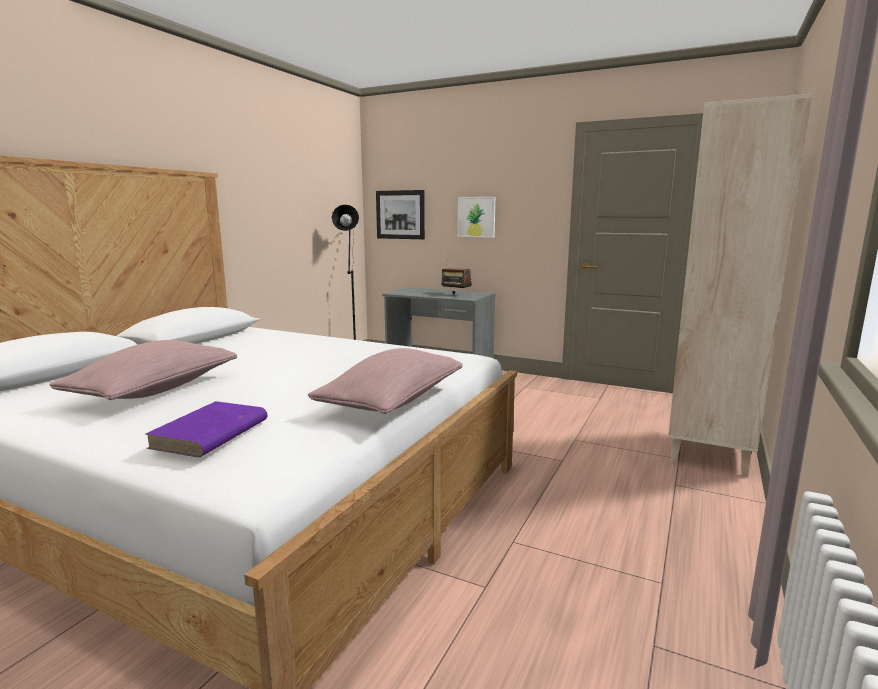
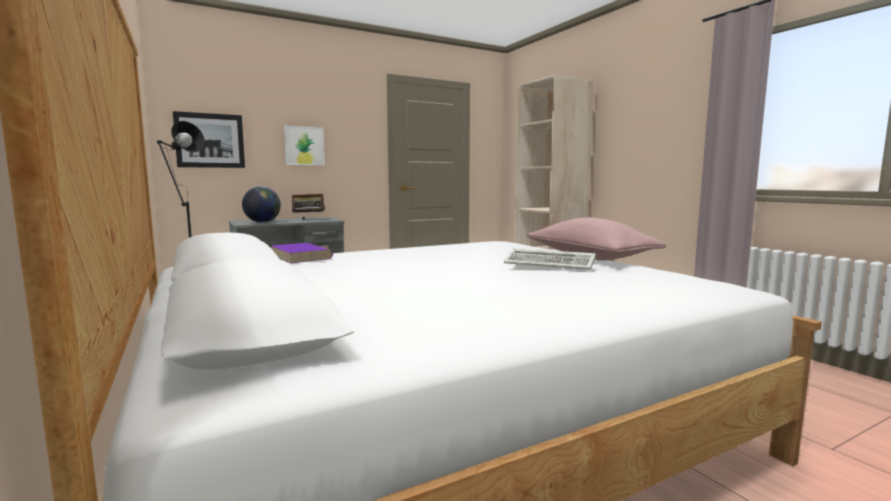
camera: 55 degrees left, 5 degrees down
pink pillow [49,340,237,400] -> none
purple book [146,401,268,457] -> purple book moved to [271,243,333,263]
none -> globe [242,187,281,223]
none -> keyboard [504,248,596,270]

